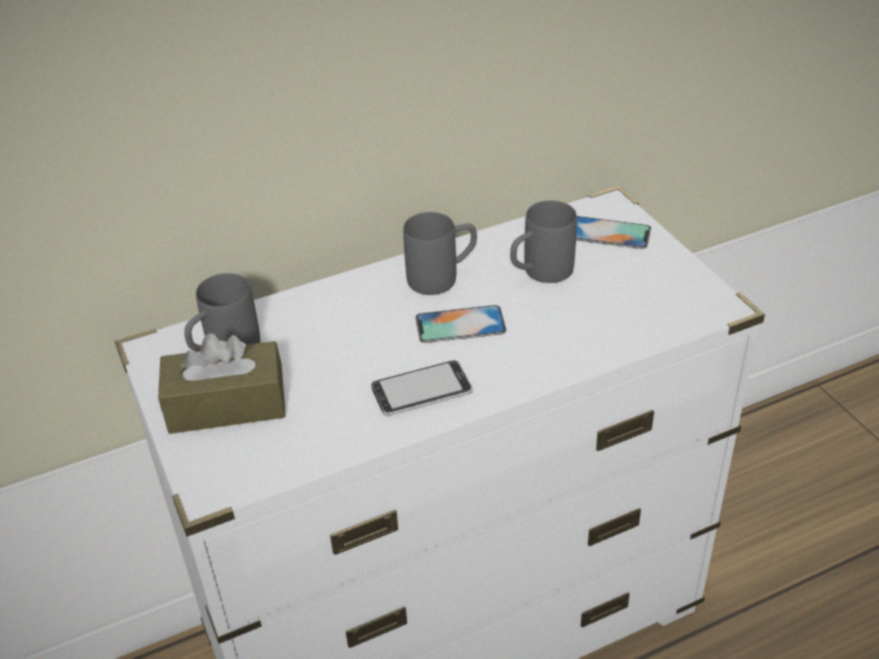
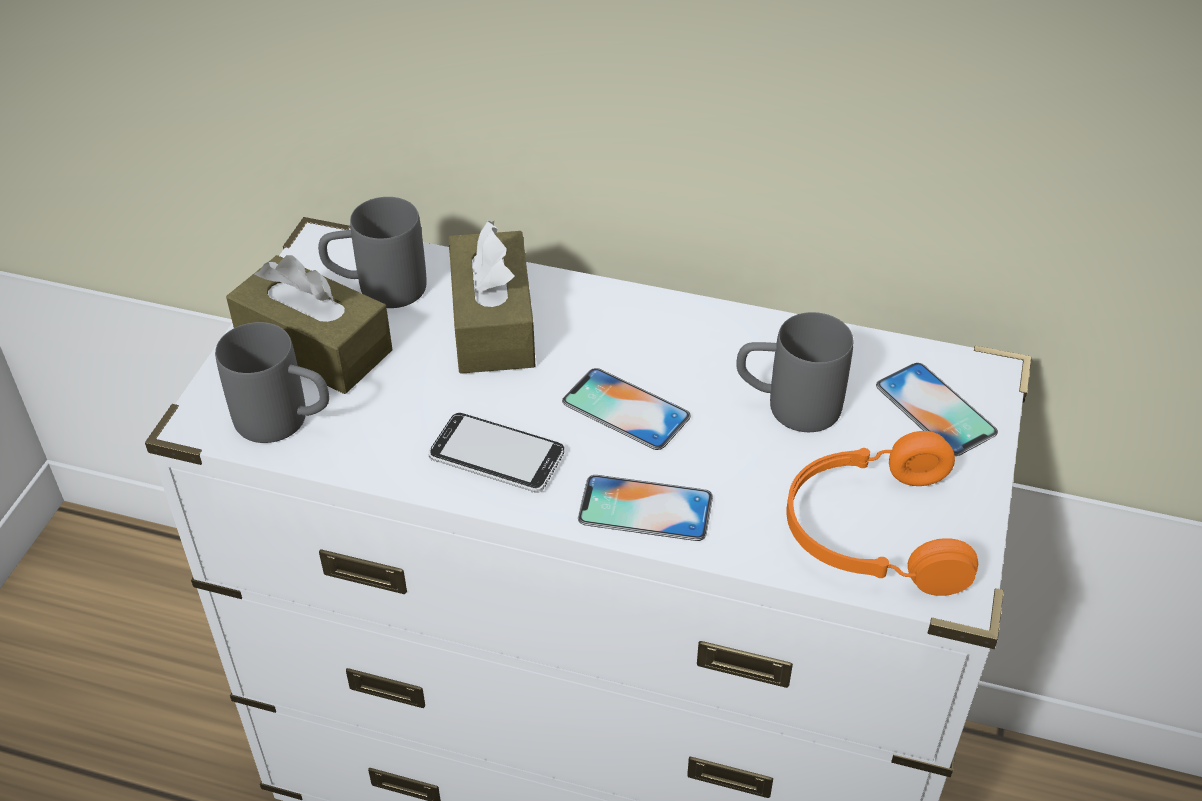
camera: 40 degrees right, 5 degrees up
grey mug [403,212,477,295] -> grey mug moved to [215,322,329,443]
none -> brown tissue box [449,220,535,374]
none -> phone [578,475,713,541]
none -> orange headphones [786,431,978,596]

